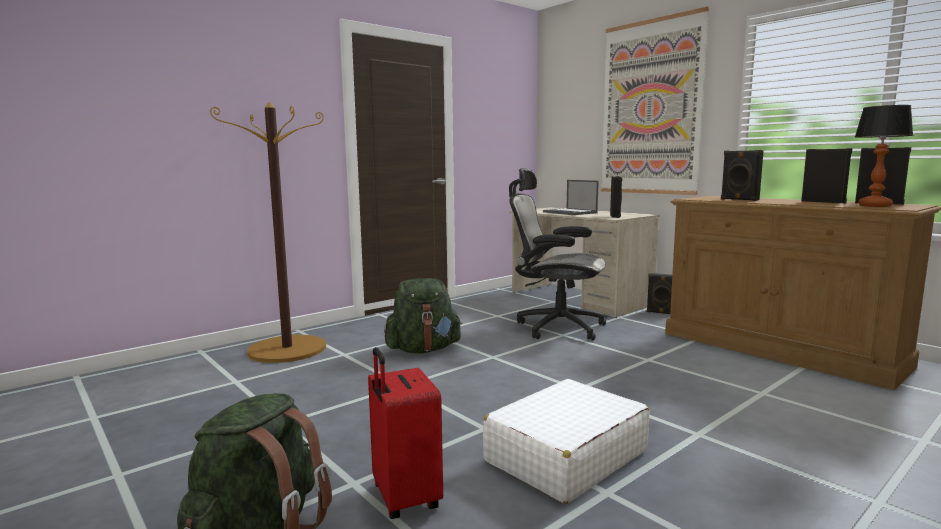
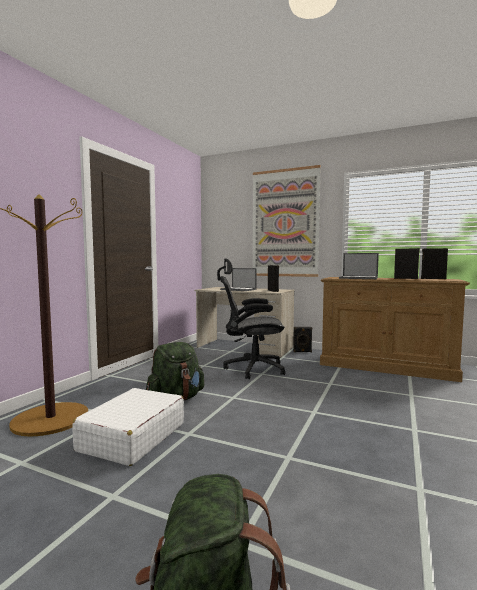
camera: 25 degrees left, 5 degrees down
red suitcase [368,347,443,519] -> none
white suitcase [483,379,650,504] -> white suitcase moved to [72,388,184,466]
black speaker [721,150,764,201] -> laptop [339,253,379,279]
table lamp [855,105,913,207] -> none

